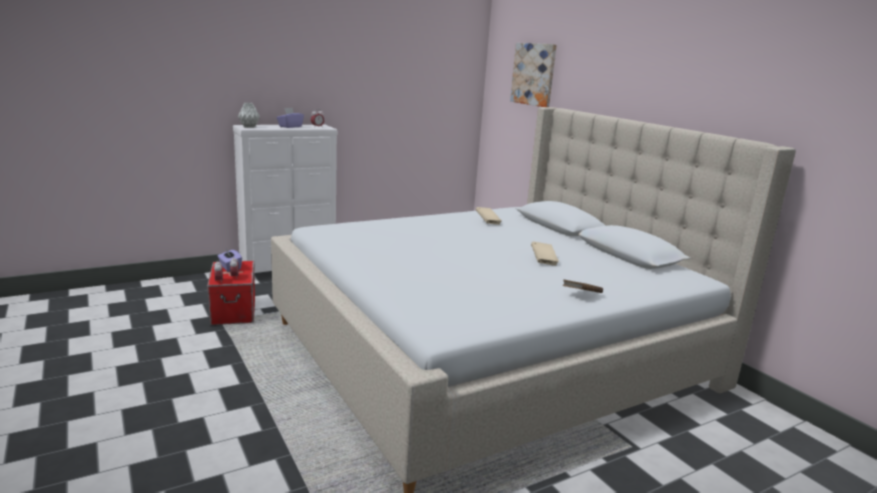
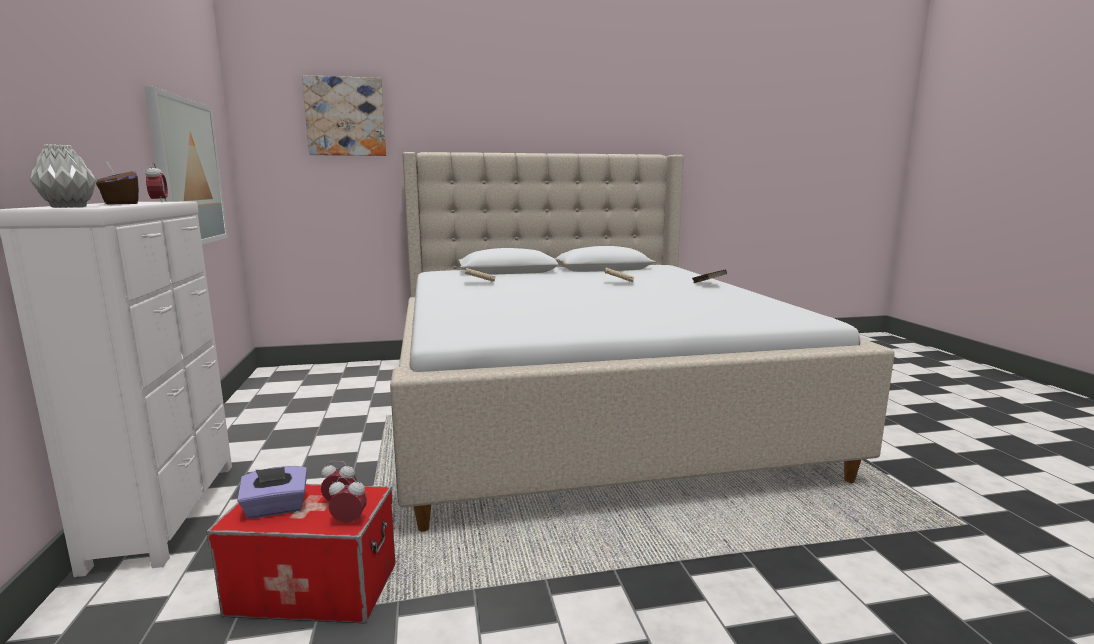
camera: 70 degrees left, 5 degrees down
purple tissue box [277,108,304,128] -> brown tissue box [96,161,139,204]
none -> picture [144,86,228,245]

